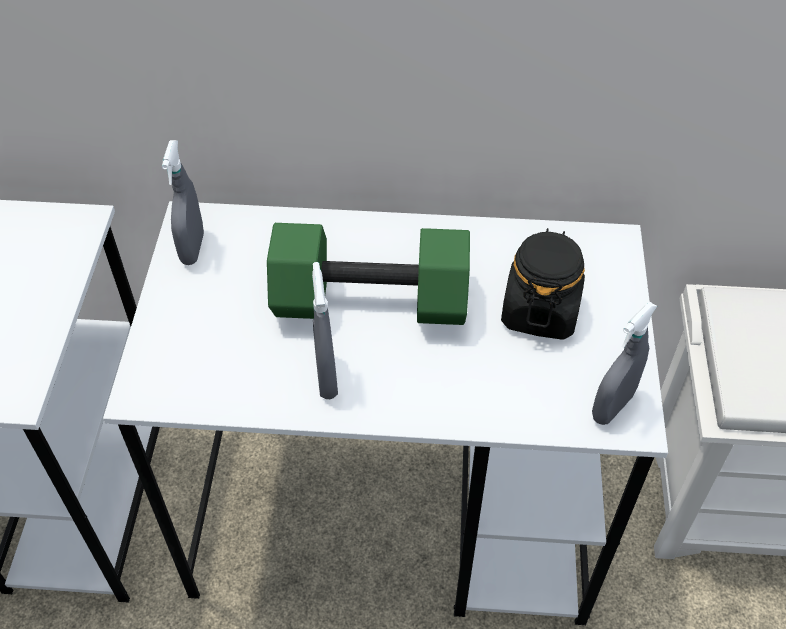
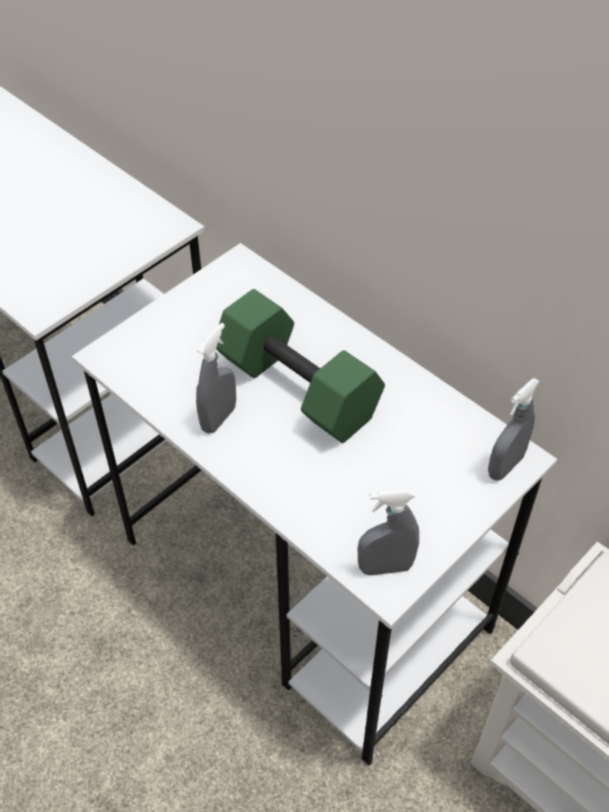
camera: 40 degrees right, 0 degrees up
grey spray bottle [162,140,204,265] -> grey spray bottle moved to [488,378,540,481]
black jar [501,228,585,340] -> none

